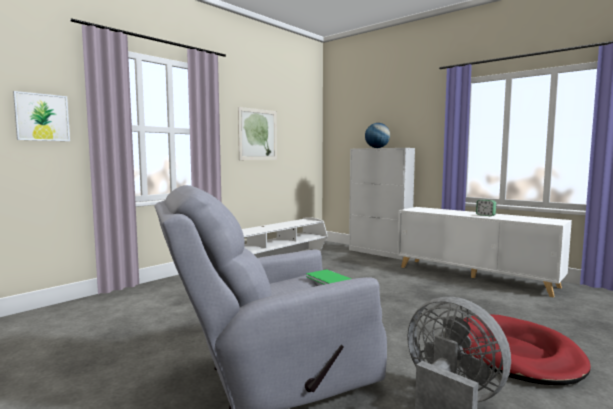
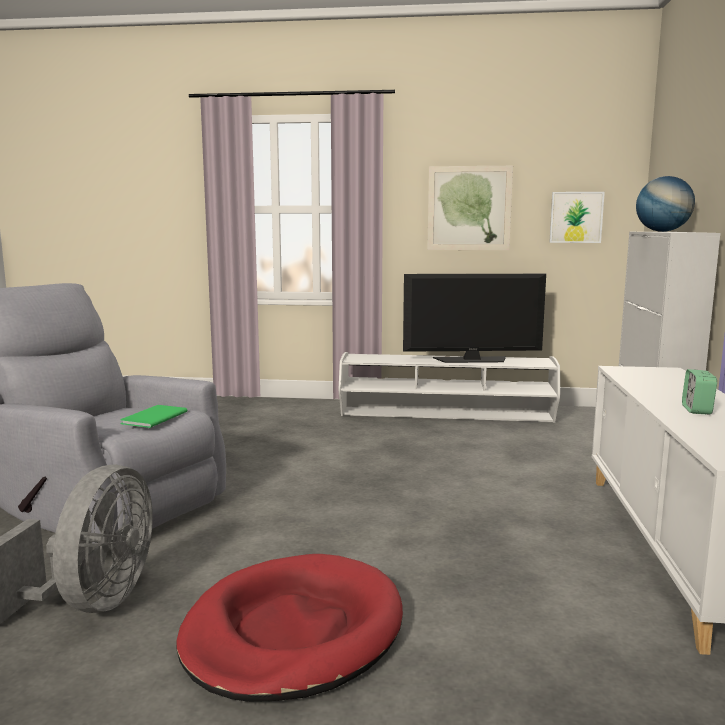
camera: 55 degrees right, 5 degrees up
picture [13,91,70,141] -> picture moved to [549,192,605,243]
none -> television [403,274,546,363]

